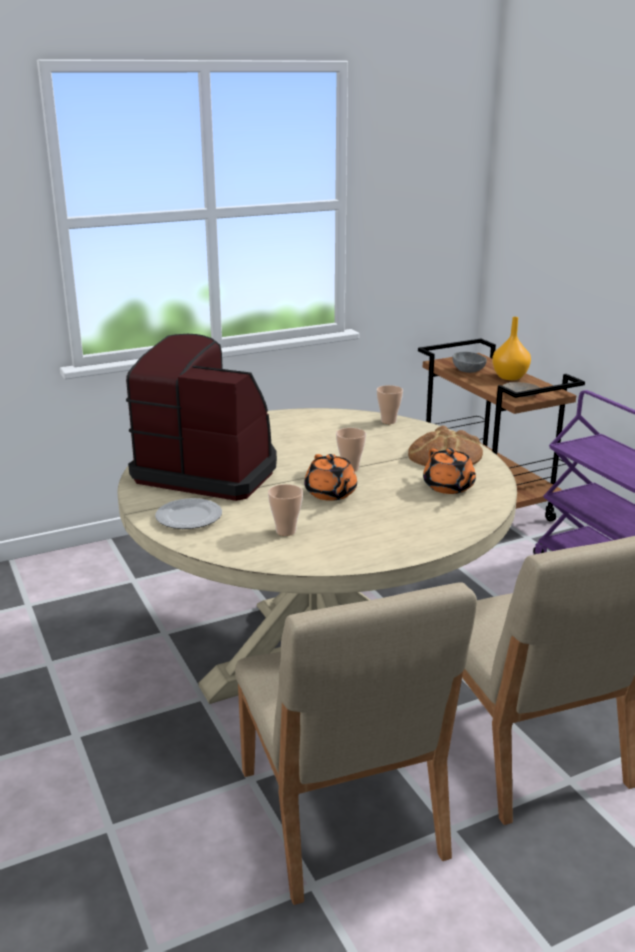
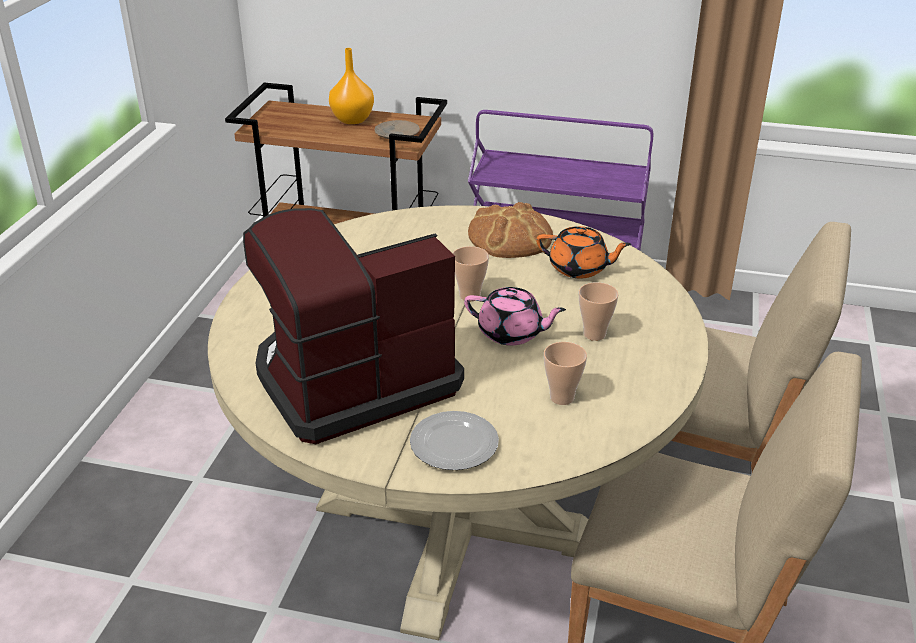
camera: 50 degrees left, 10 degrees up
orange teapot [304,454,357,501] -> pink teapot [464,287,566,346]
cup [377,385,403,424] -> cup moved to [579,282,619,341]
grey bowl [452,352,487,373] -> none

